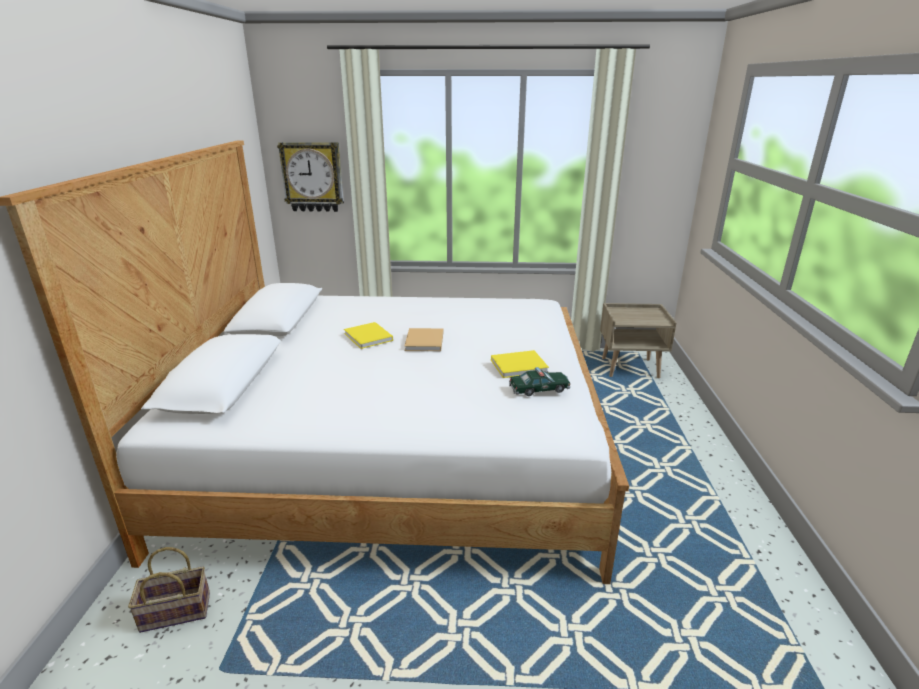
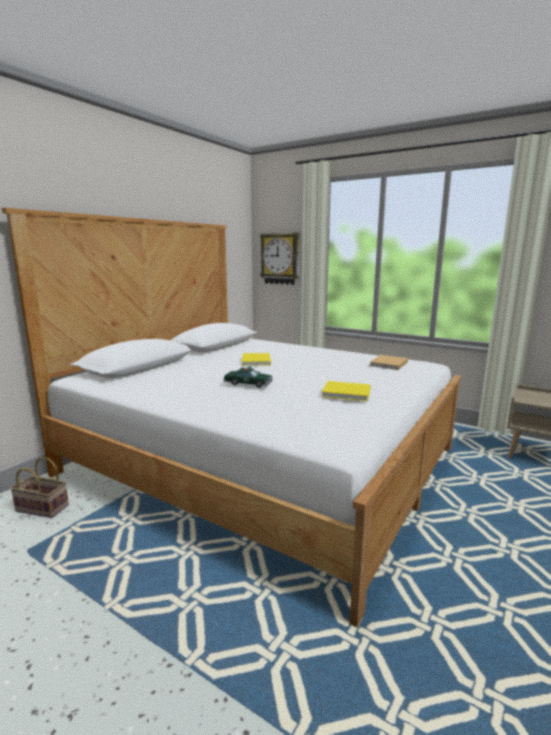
camera: 30 degrees right, 10 degrees down
beige book [405,328,443,351] -> beige book moved to [369,355,408,370]
toy car [509,367,571,396] -> toy car moved to [223,366,273,388]

